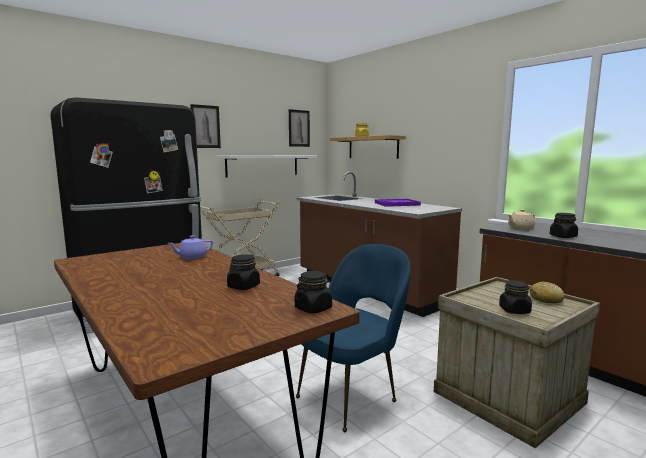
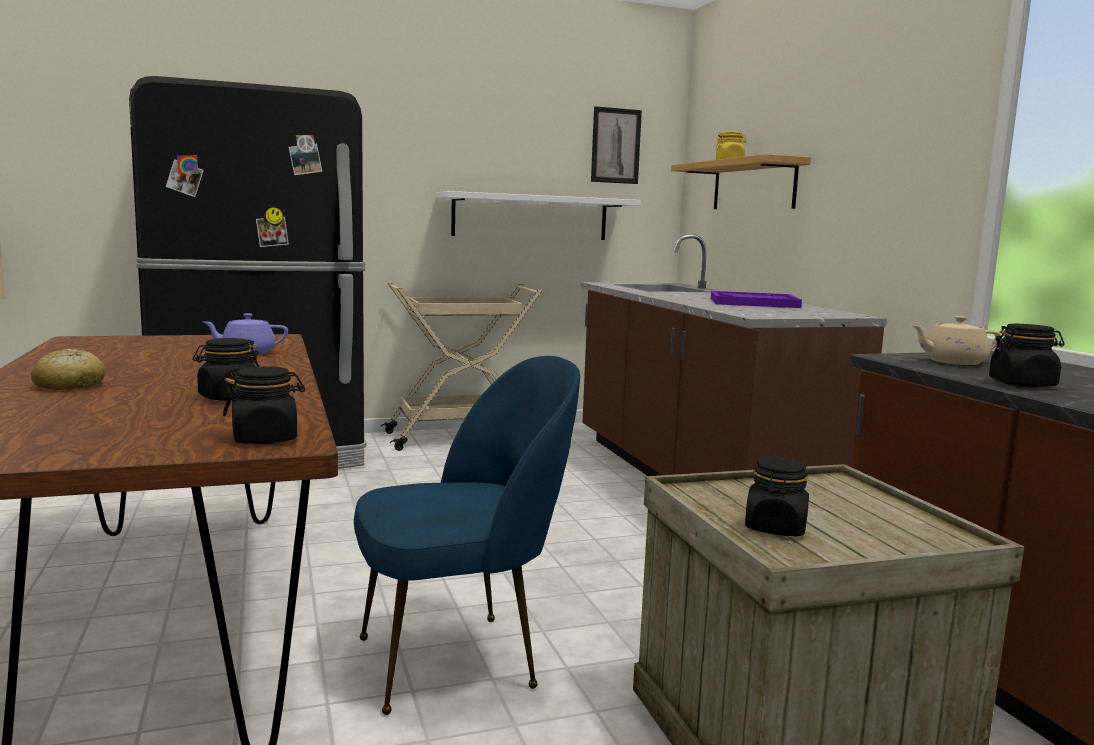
camera: 20 degrees right, 0 degrees up
picture [190,104,221,148] -> none
bread [530,281,565,303] -> bread moved to [31,348,106,390]

